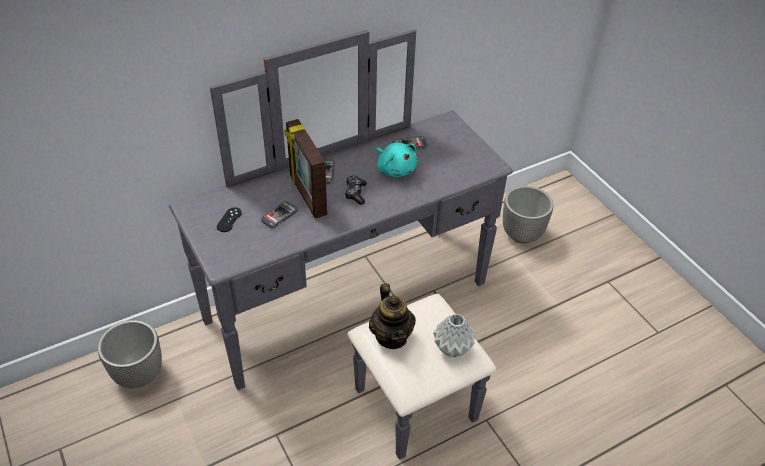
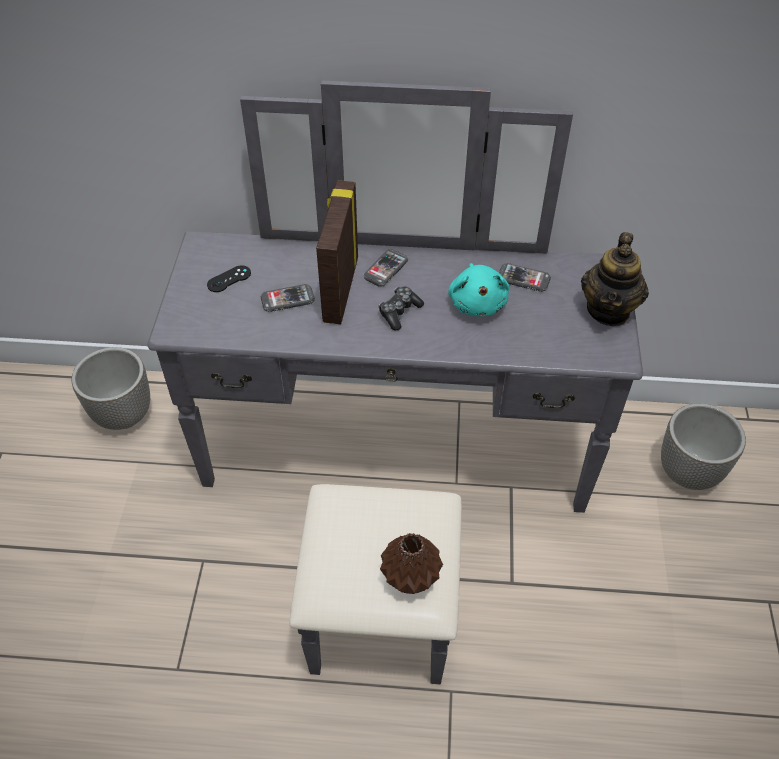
camera: 35 degrees right, 5 degrees up
teapot [369,283,416,349] -> teapot moved to [581,232,649,326]
grey vase [433,314,476,358] -> brown vase [380,533,443,594]

